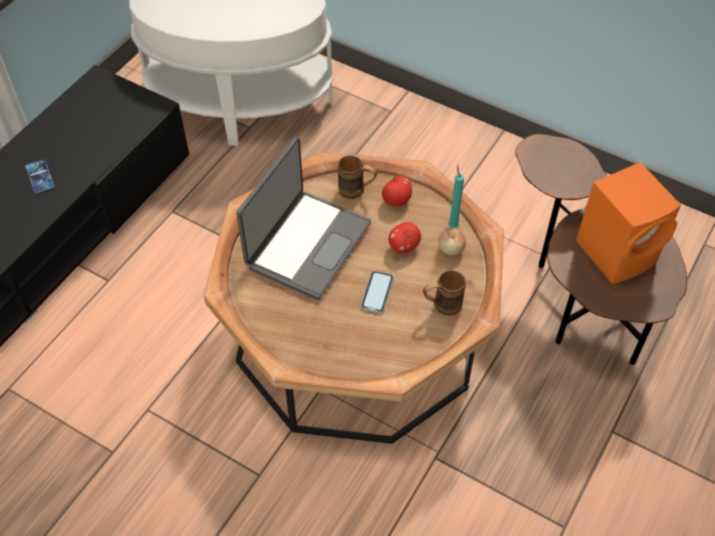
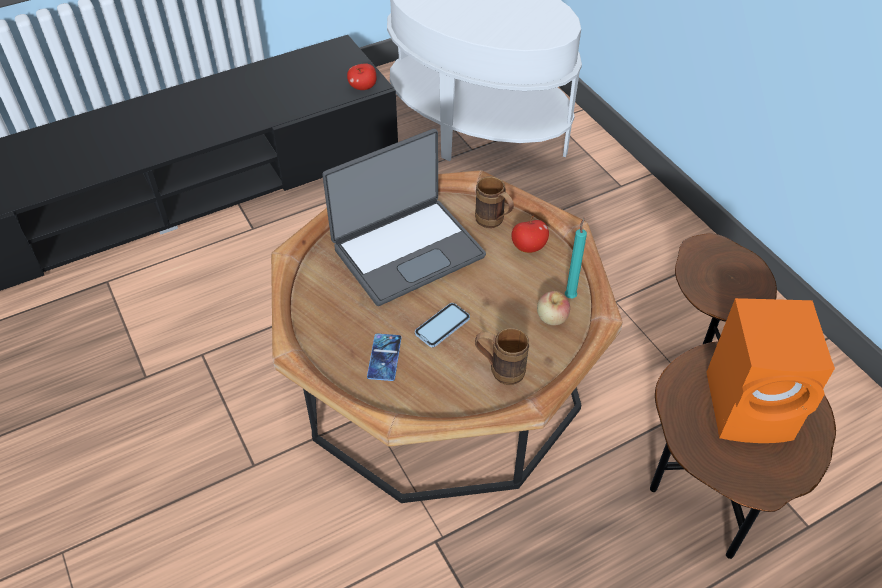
camera: 30 degrees right, 5 degrees down
phone [25,160,54,193] -> phone moved to [367,333,401,381]
apple [388,222,421,253] -> apple moved to [347,63,377,90]

